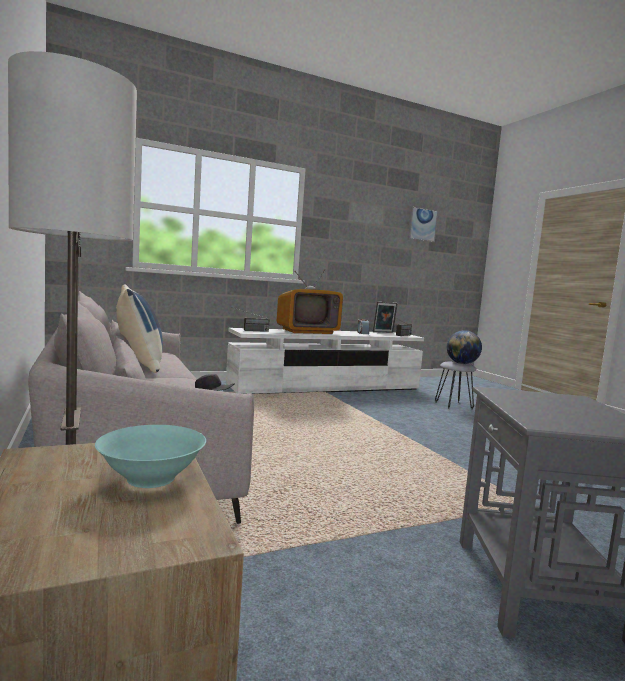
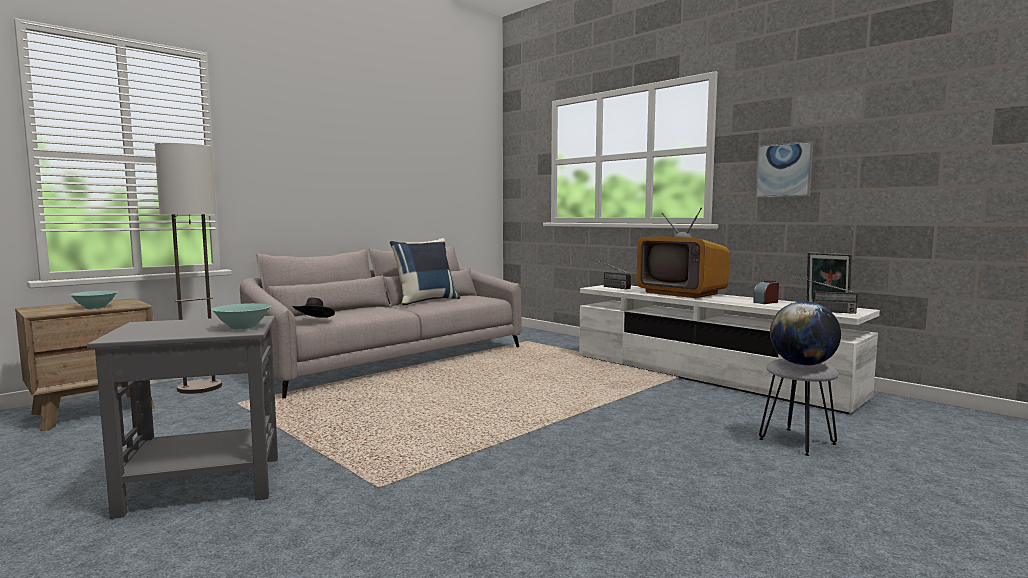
camera: 70 degrees right, 0 degrees up
picture [408,207,438,242] -> picture moved to [755,141,814,198]
none -> turquoise bowl [211,303,271,330]

